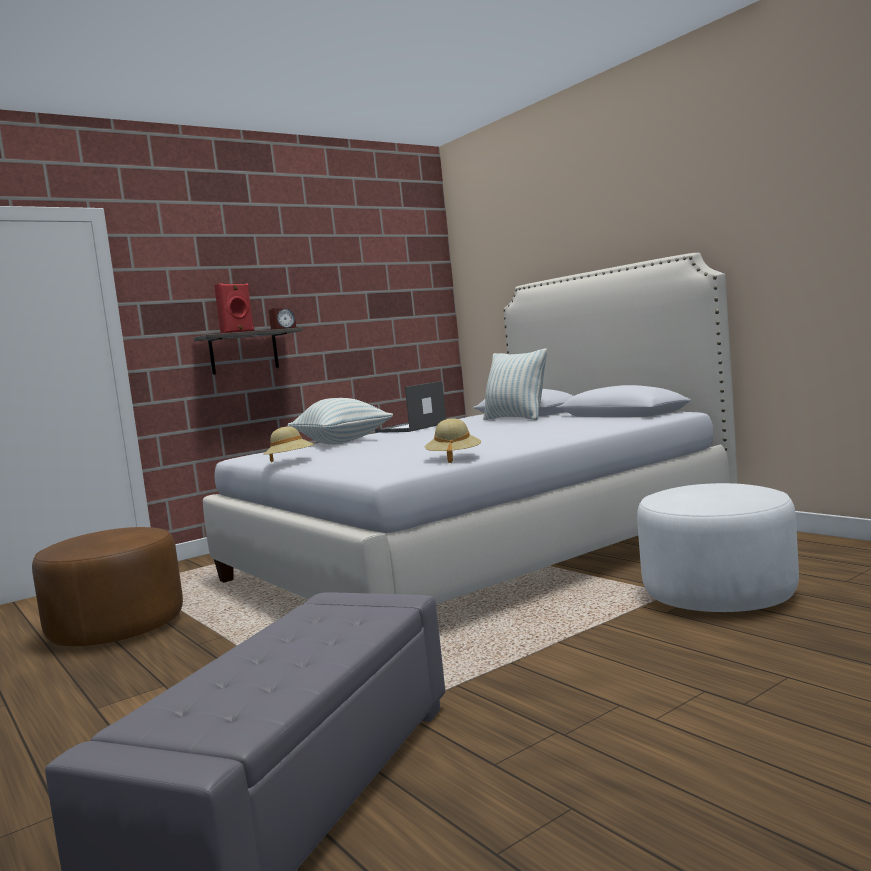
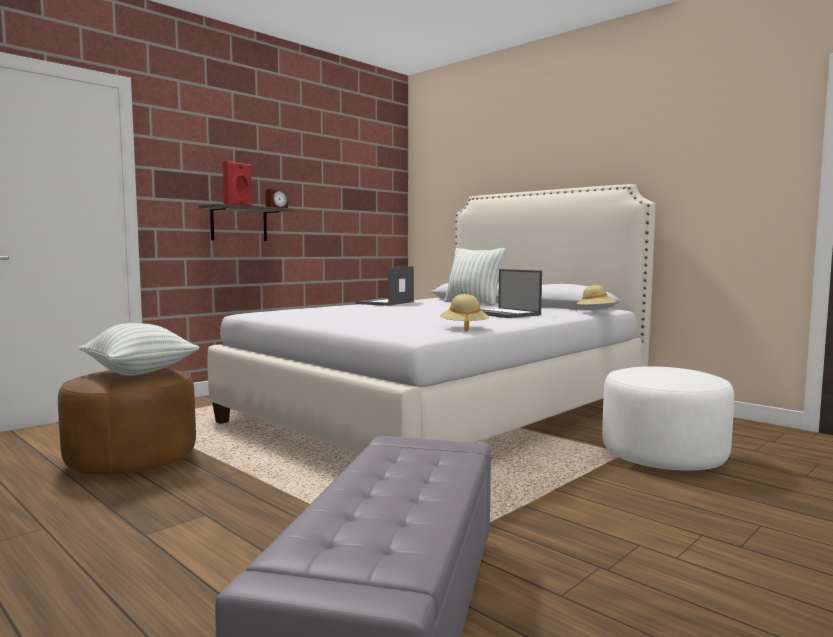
camera: 10 degrees left, 0 degrees up
beige hat [263,426,315,463] -> beige hat moved to [576,285,617,311]
pillow [287,398,393,445] -> pillow moved to [79,323,200,376]
none -> laptop [480,269,542,318]

